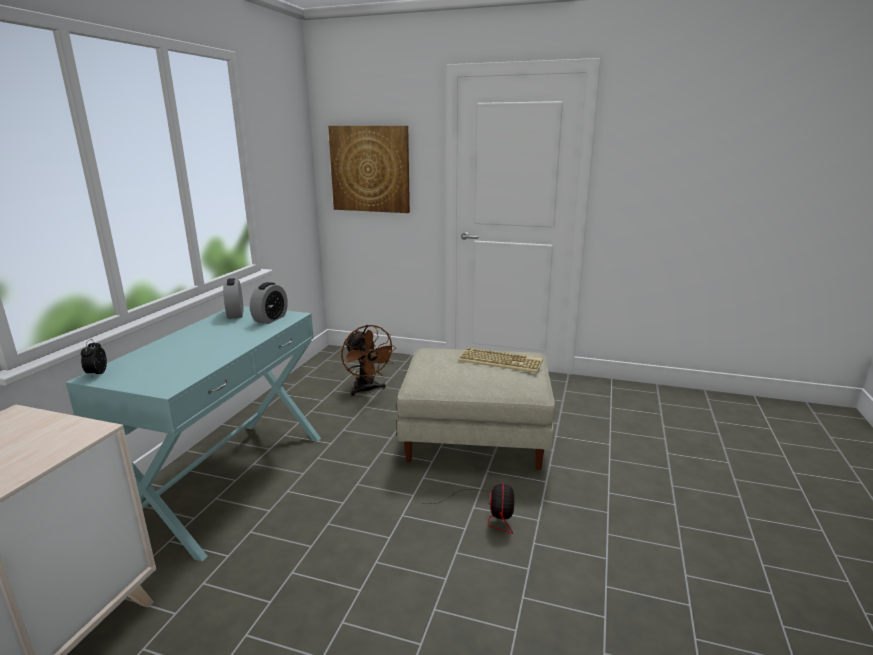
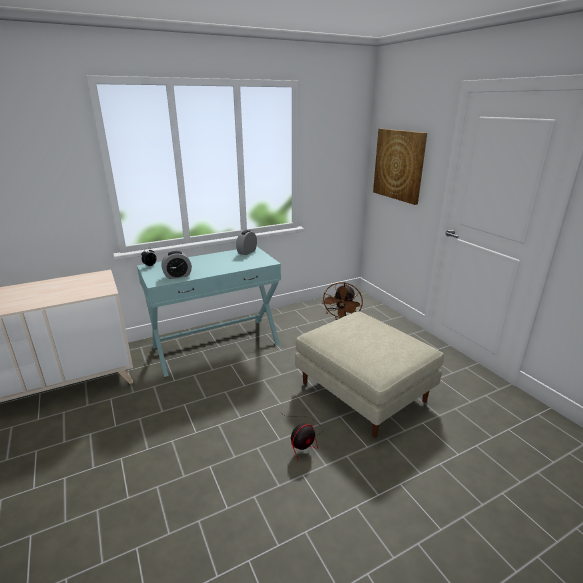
camera: 45 degrees right, 5 degrees up
alarm clock [250,282,288,324] -> alarm clock moved to [161,251,192,279]
keyboard [459,348,543,373] -> none

